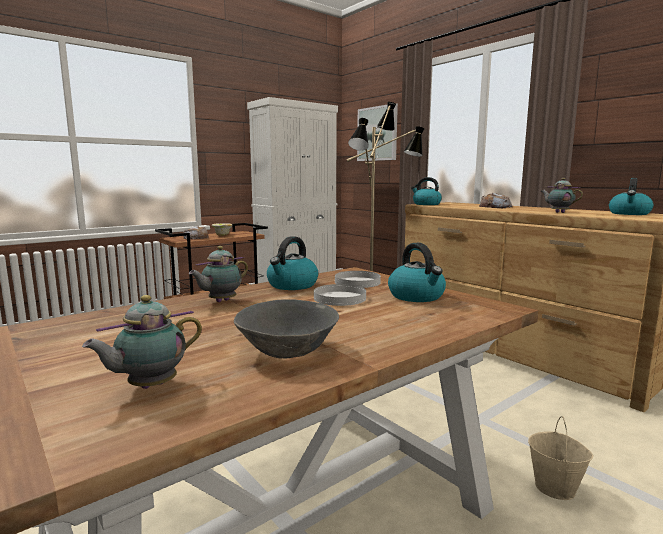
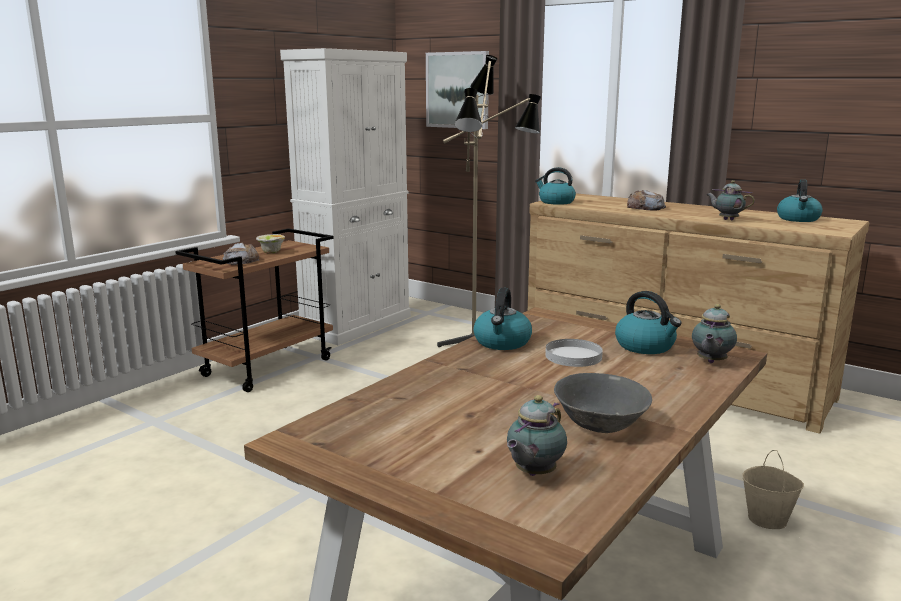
camera: 15 degrees left, 5 degrees up
teapot [189,246,248,302] -> teapot moved to [692,304,737,363]
white plate [335,271,381,288] -> none

